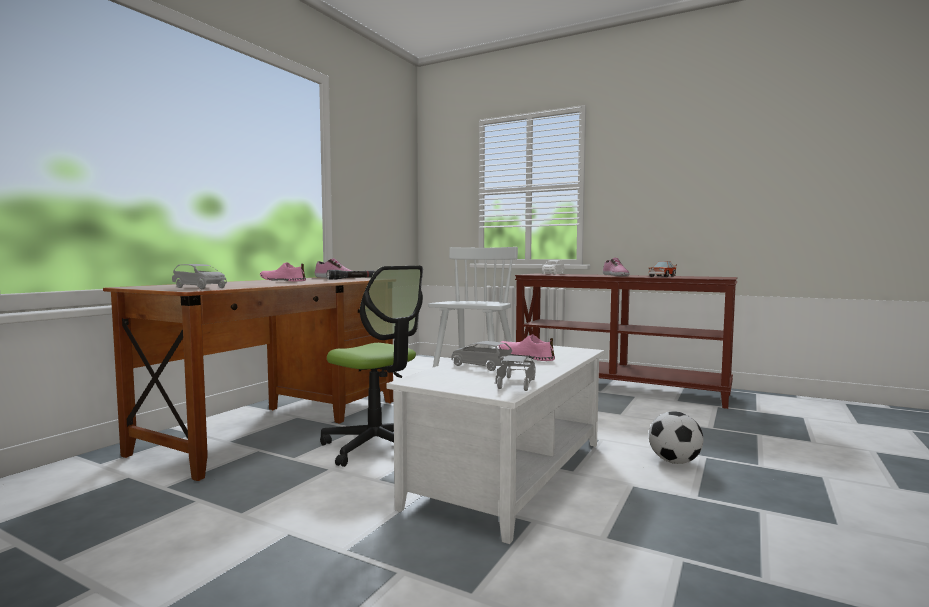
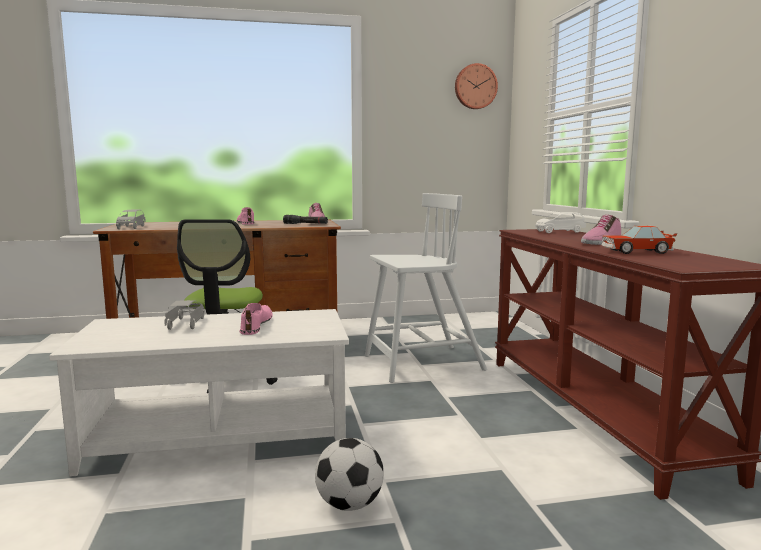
camera: 50 degrees right, 5 degrees up
grey toy car [495,356,536,391] -> none
none -> wall clock [455,63,498,109]

